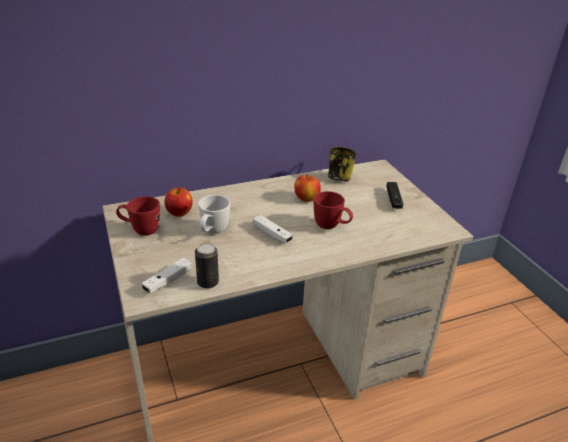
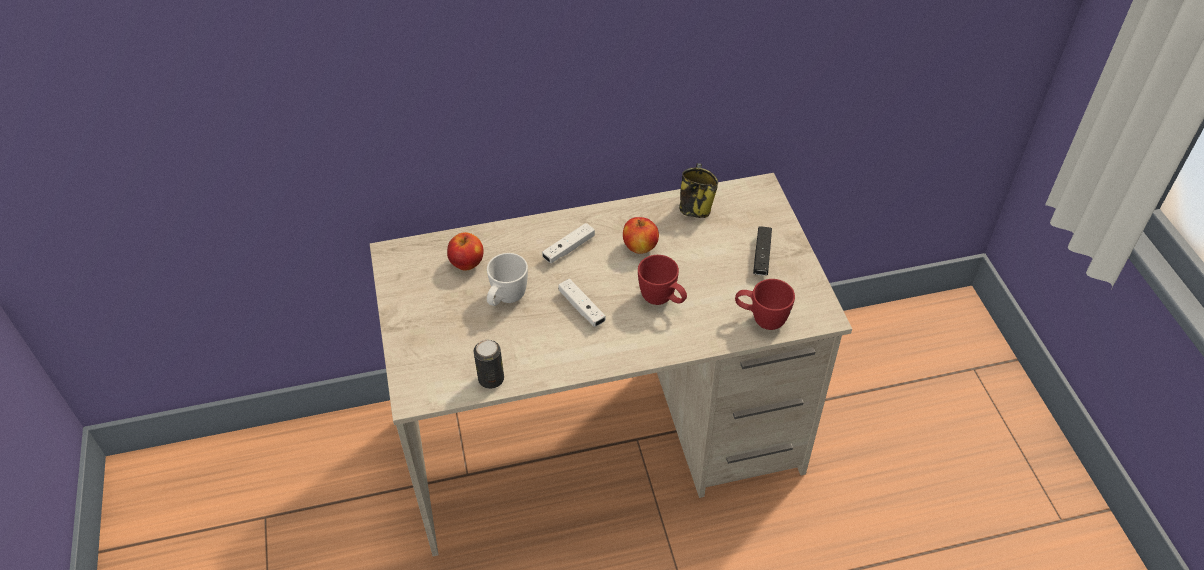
camera: 10 degrees right, 15 degrees up
red mug [116,196,160,236] -> red mug moved to [735,279,795,330]
white game controller [142,258,192,294] -> white game controller moved to [542,223,595,263]

